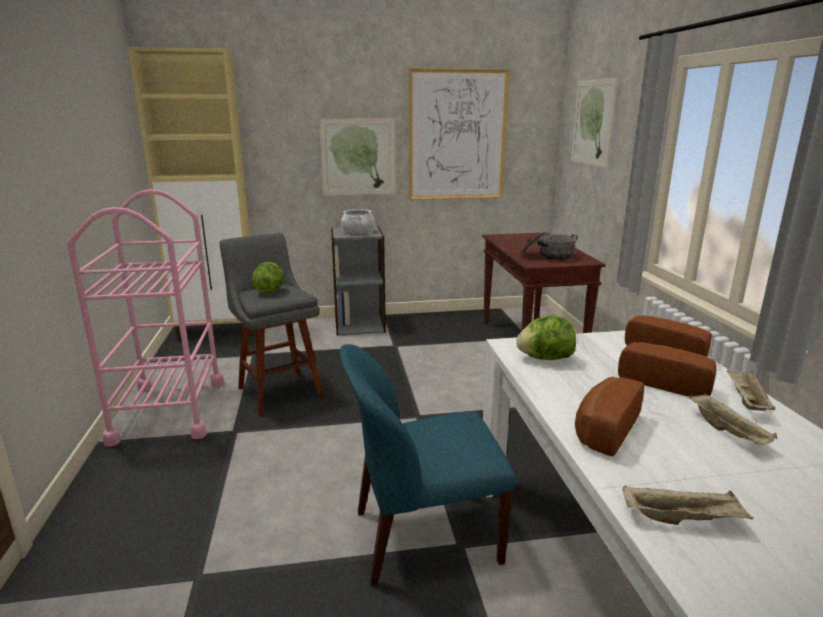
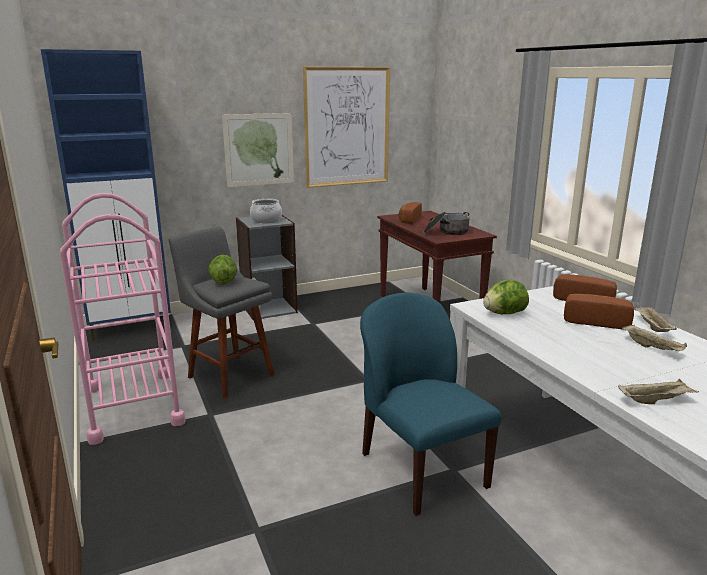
camera: 15 degrees left, 0 degrees up
beige cabinet [128,47,254,340] -> blue cabinet [41,49,171,341]
blue chair [340,344,516,586] -> blue chair turned 90 degrees clockwise [360,293,502,516]
picture [571,77,618,168] -> none
bread [575,377,645,456] -> bread moved to [399,202,422,224]

